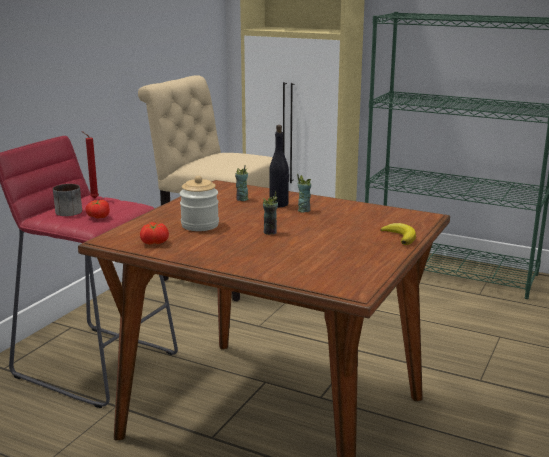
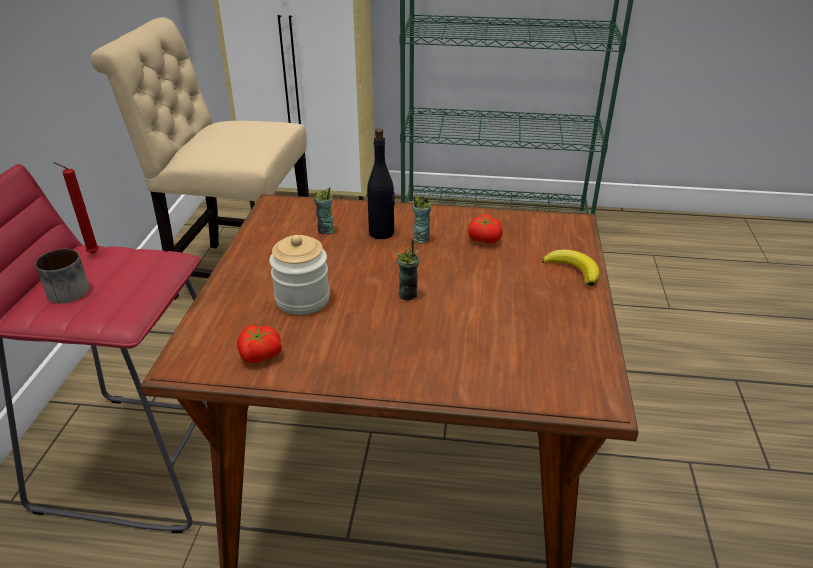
camera: 20 degrees left, 15 degrees up
tomato [85,200,110,218] -> tomato moved to [468,214,503,243]

